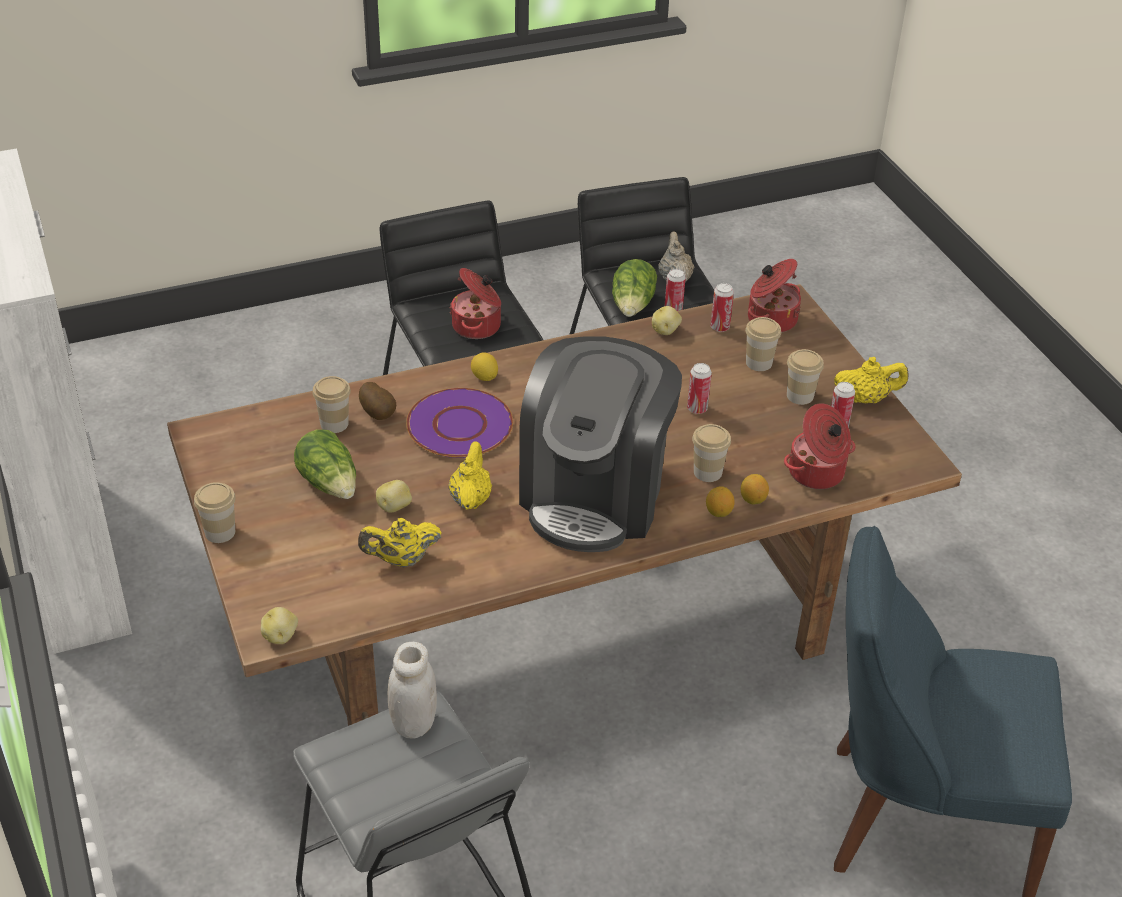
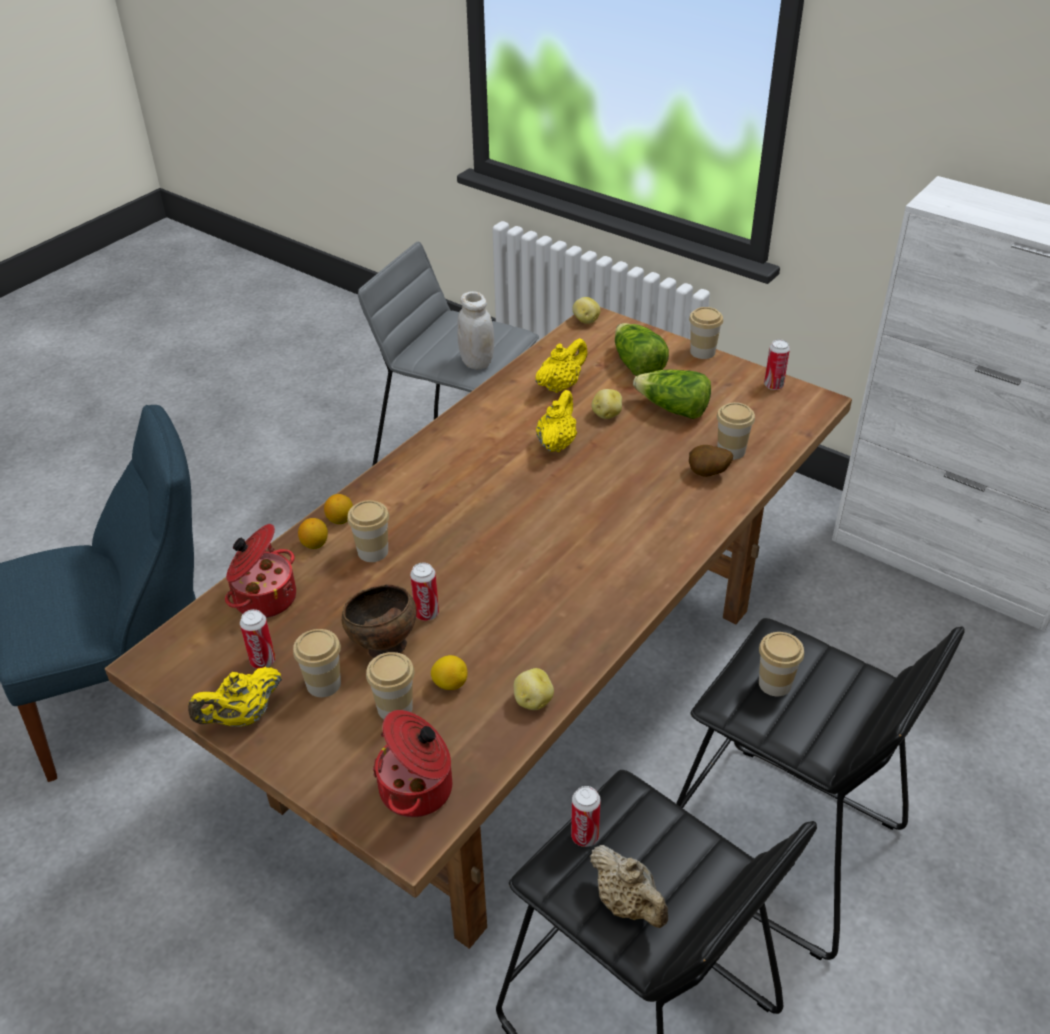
camera: 150 degrees right, 0 degrees up
purple plate [406,388,513,458] -> none
yellow teapot [448,442,492,510] -> yellow teapot turned 135 degrees counterclockwise [536,390,577,452]
cooking pot [449,268,501,339] -> cup [759,632,804,696]
lemon [471,352,498,381] -> lemon moved to [431,655,468,690]
coffee machine [519,336,682,552] -> none
lettuce [612,259,657,317] -> lettuce moved to [615,323,669,376]
can [711,283,734,332] -> can moved to [764,339,790,390]
none -> brown bowl [342,585,416,658]

